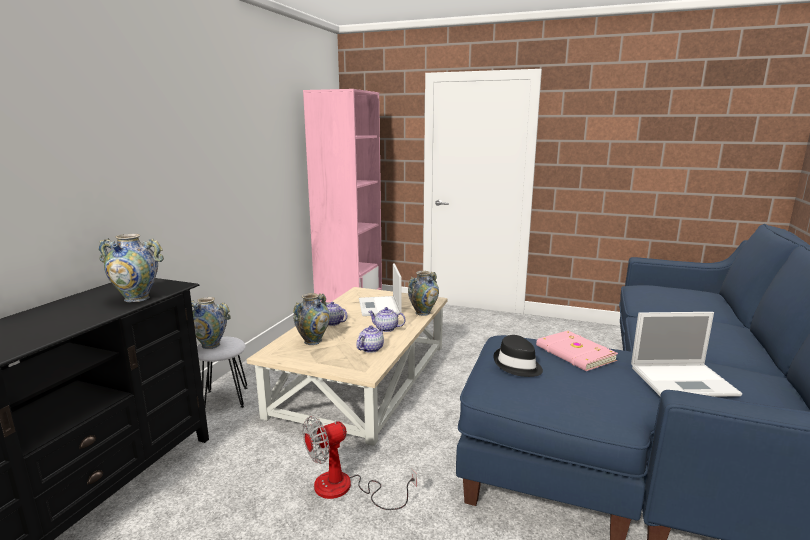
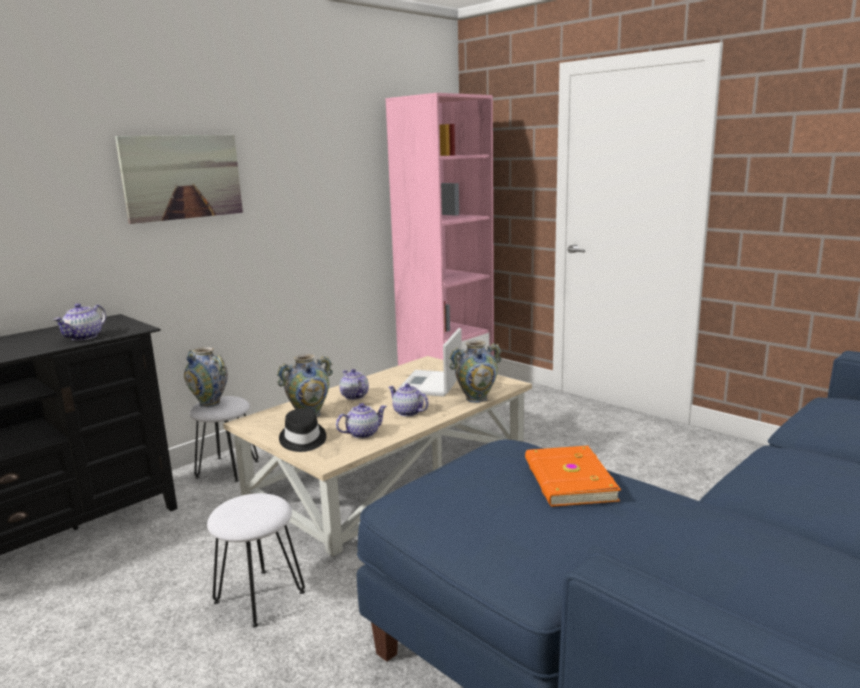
camera: 25 degrees right, 0 degrees up
vase [98,234,164,302] -> teapot [53,303,106,341]
fan [302,416,417,510] -> white stool [207,493,305,627]
black hat [493,335,543,377] -> black hat moved to [279,408,326,452]
pink book [536,330,618,371] -> orange book [525,446,621,507]
laptop [631,312,742,397] -> none
none -> picture [115,135,243,224]

